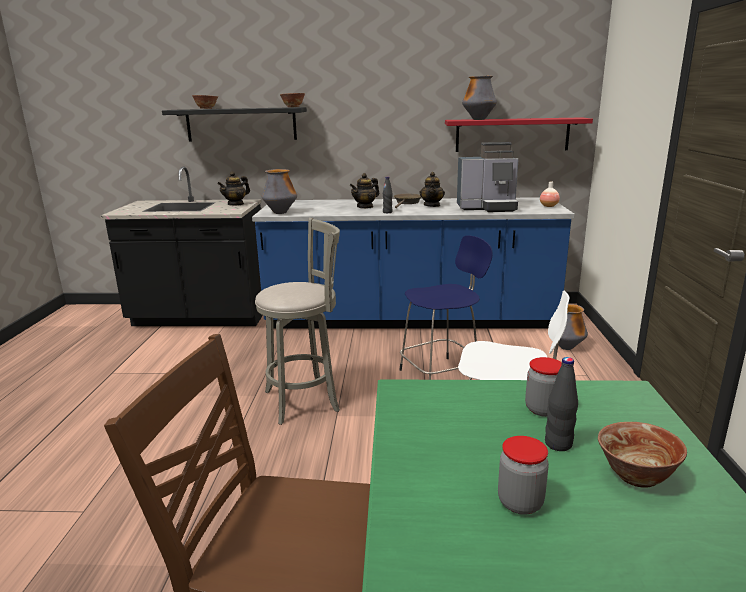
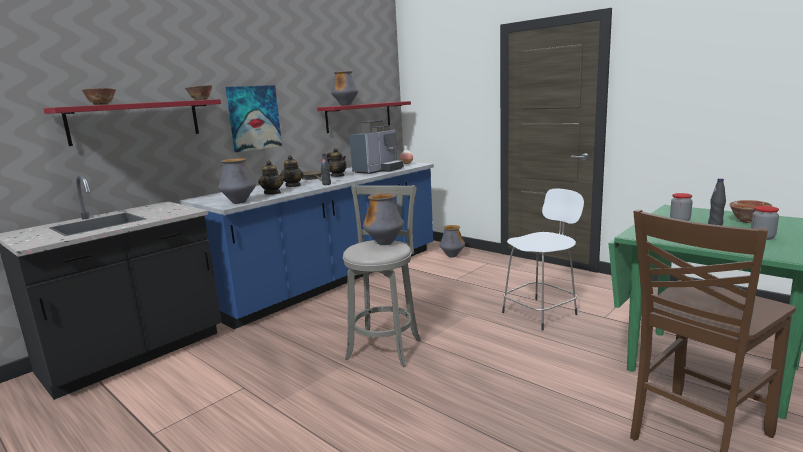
camera: 50 degrees left, 5 degrees down
black shelf [162,107,307,142] -> red shelf [43,99,221,146]
teapot [217,172,250,206] -> teapot moved to [258,160,284,195]
blue stool [399,235,493,380] -> none
none -> picture [226,85,282,152]
none -> vase [363,193,404,245]

